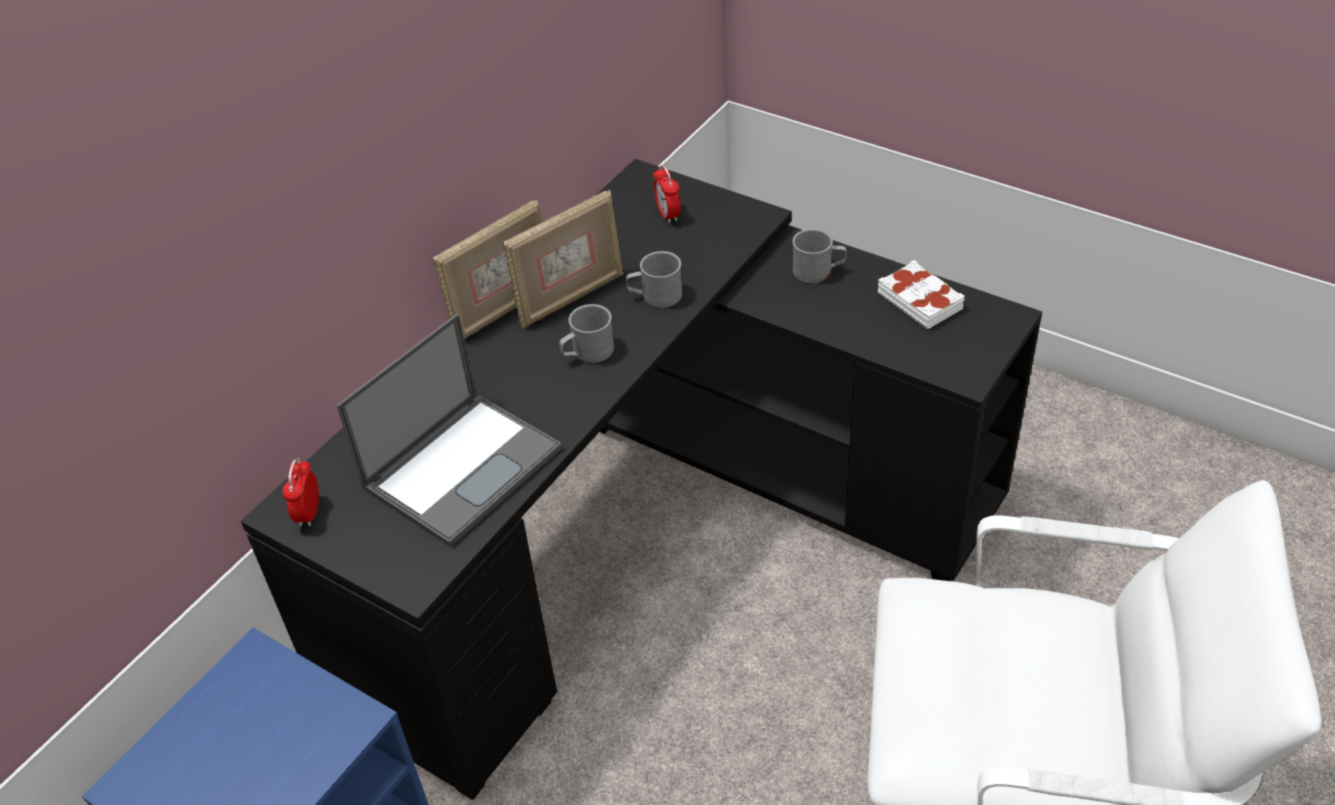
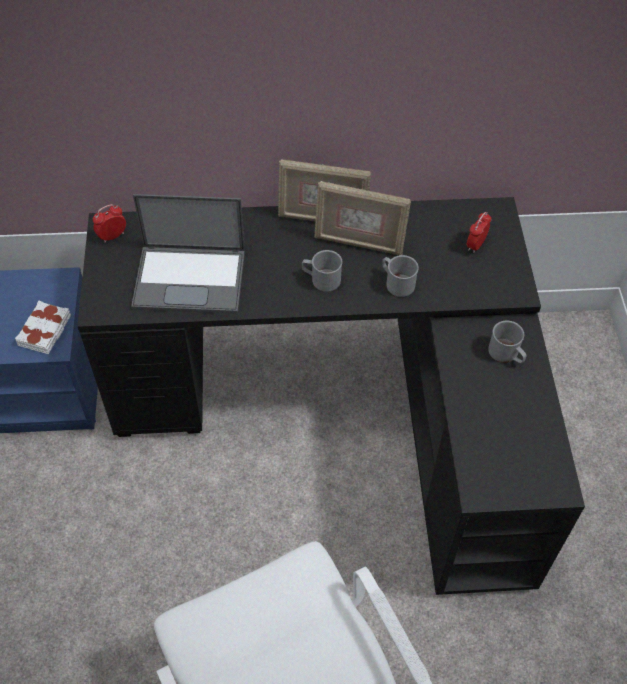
camera: 50 degrees right, 10 degrees up
white book [878,260,965,329] -> white book moved to [15,301,71,354]

